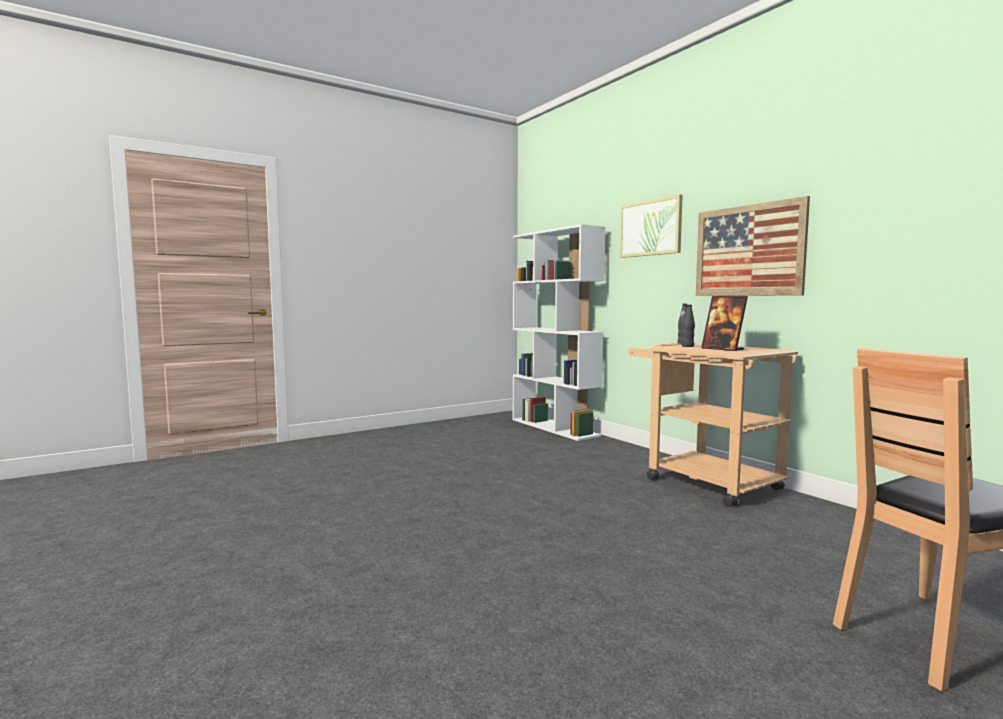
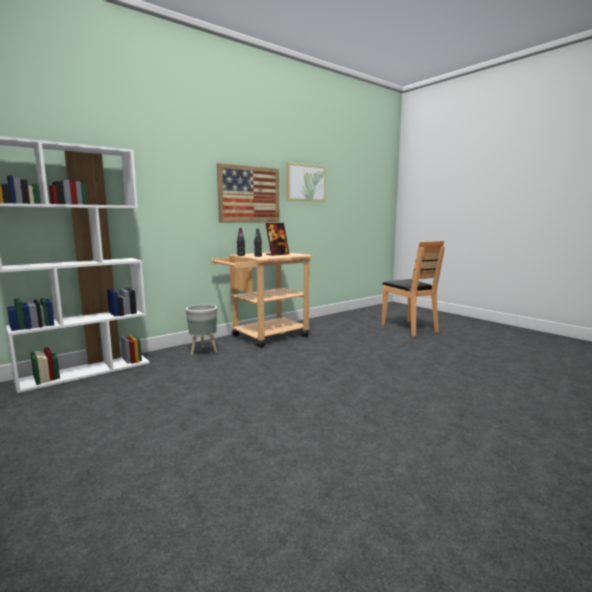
camera: 95 degrees left, 5 degrees up
picture [620,195,683,258] -> picture moved to [286,162,326,202]
none -> grey planter [186,304,217,356]

